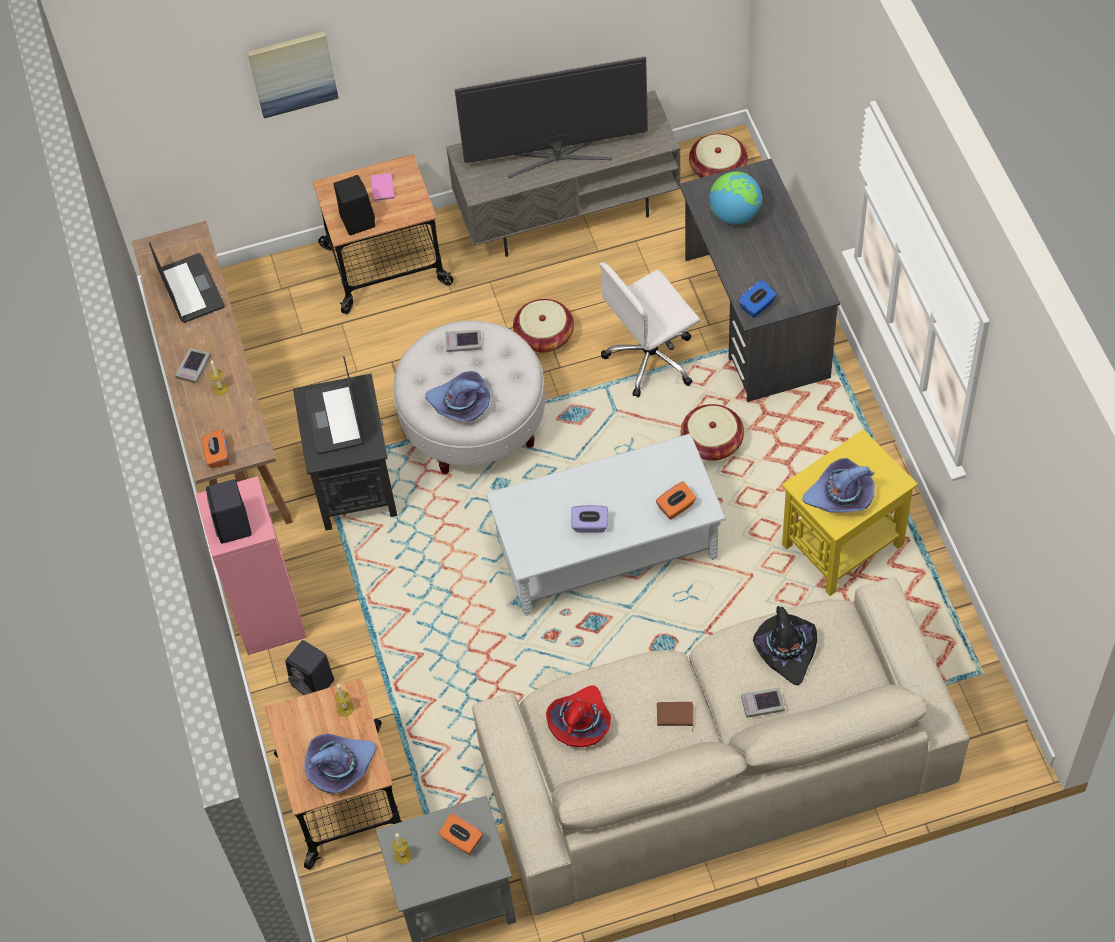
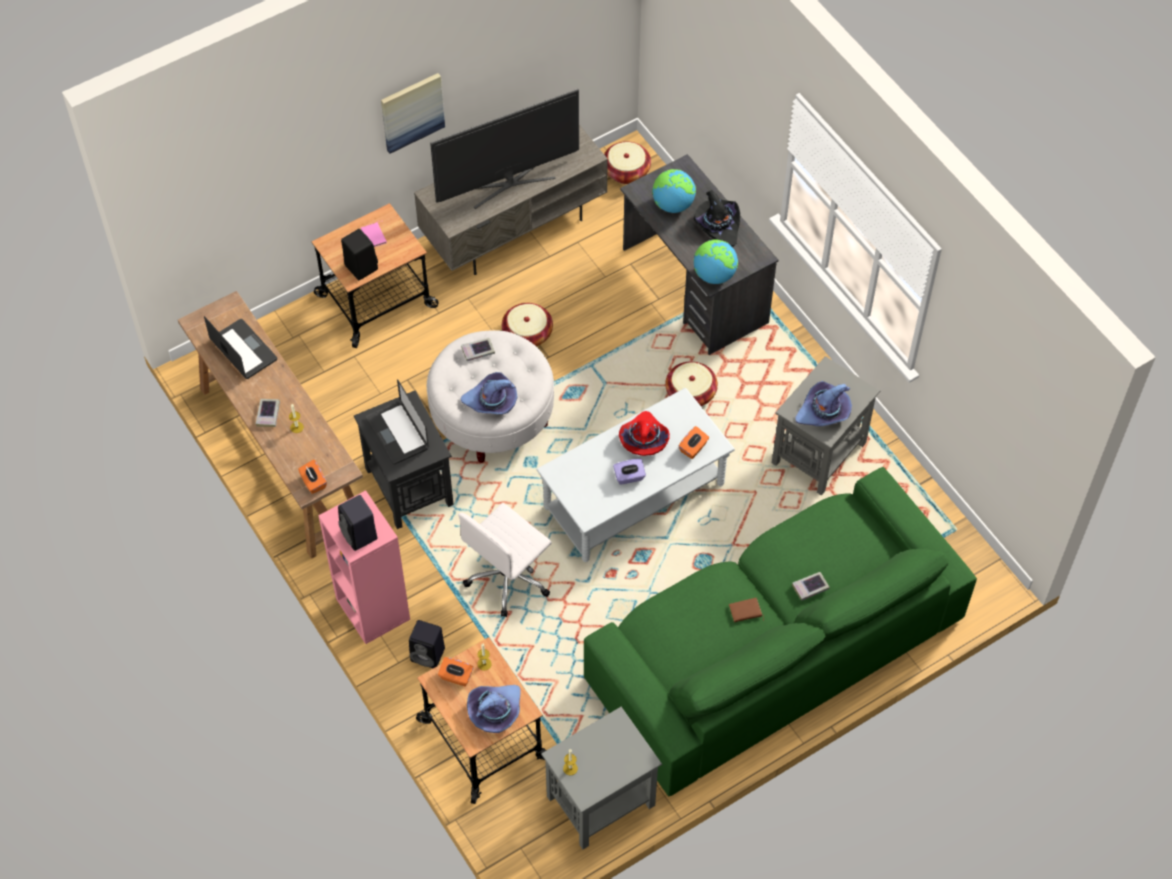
camera: 20 degrees left, 0 degrees up
picture [247,31,339,118] -> picture moved to [381,73,445,154]
orange tissue box [439,813,483,855] -> orange tissue box moved to [438,657,474,686]
beige sofa [472,577,970,915] -> green sofa [584,467,977,796]
red hat [546,685,611,748] -> red hat moved to [619,411,670,456]
white office chair [599,262,700,398] -> white office chair moved to [458,503,552,617]
blue tissue box [738,280,777,318] -> globe [693,240,738,284]
black hat [753,606,817,685] -> black hat moved to [694,190,740,247]
yellow side table [782,429,918,596] -> grey side table [772,356,880,495]

